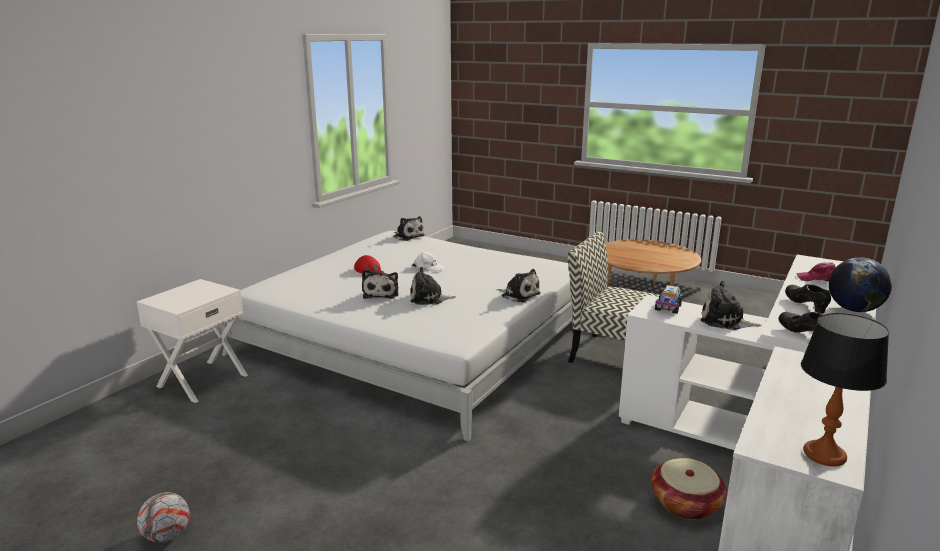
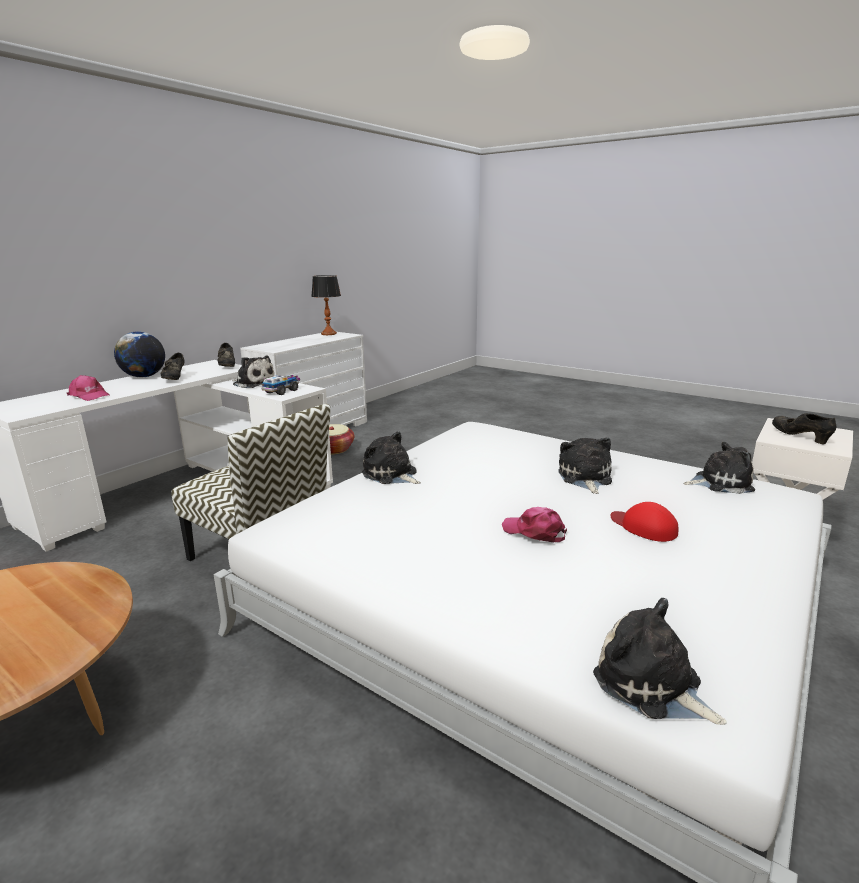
camera: 175 degrees left, 0 degrees up
football [137,492,190,543] -> none
plush toy [410,267,456,305] -> plush toy moved to [683,442,755,494]
white cap [412,252,445,272] -> pink cap [502,507,567,542]
none -> black shoe [772,413,836,444]

